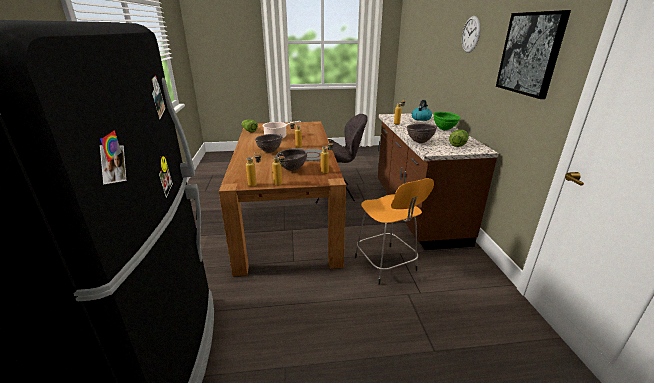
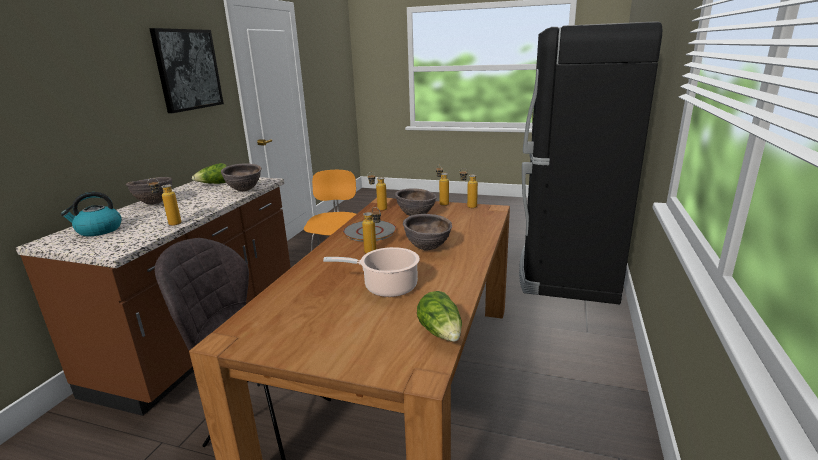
camera: 155 degrees left, 5 degrees down
green bowl [433,111,460,130] -> brown bowl [126,177,172,205]
wall clock [462,16,480,53] -> none

